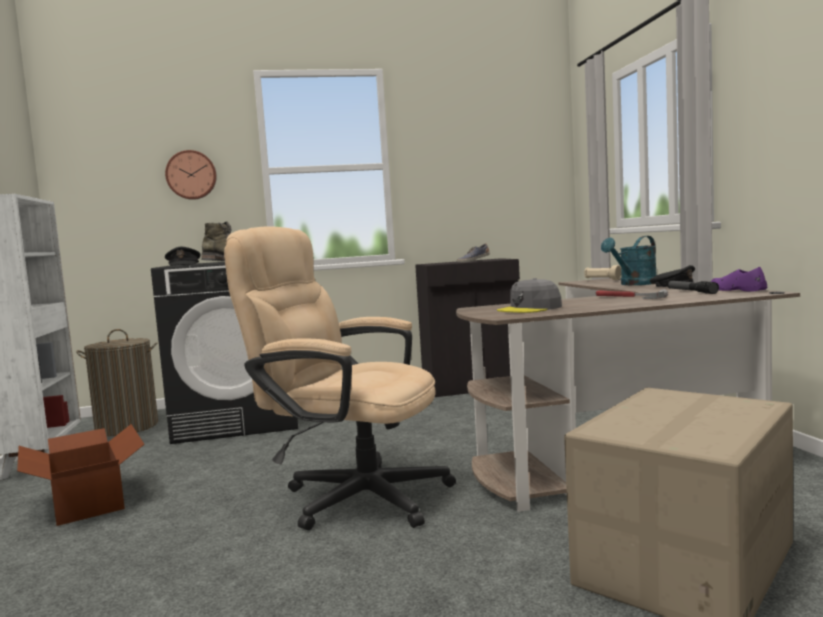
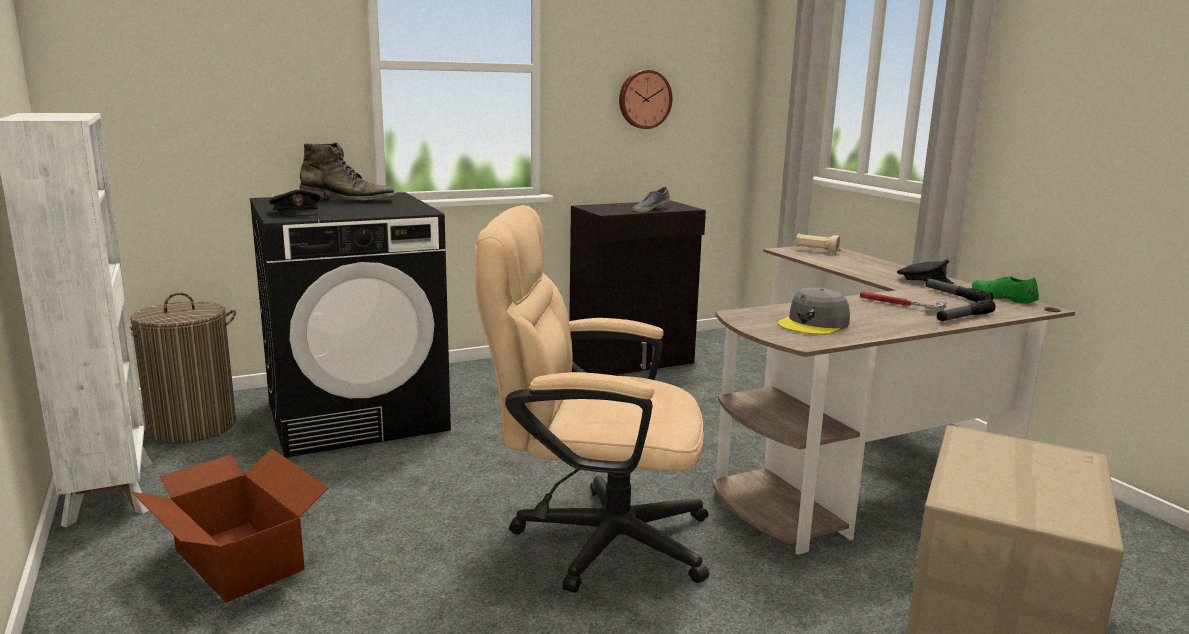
camera: 15 degrees left, 10 degrees up
wall clock [165,150,217,200] -> wall clock moved to [619,70,672,129]
turquoise watering can [601,236,657,285] -> none
purple shoe [711,267,767,291] -> green shoe [972,276,1039,304]
none -> flashlight [937,299,996,321]

